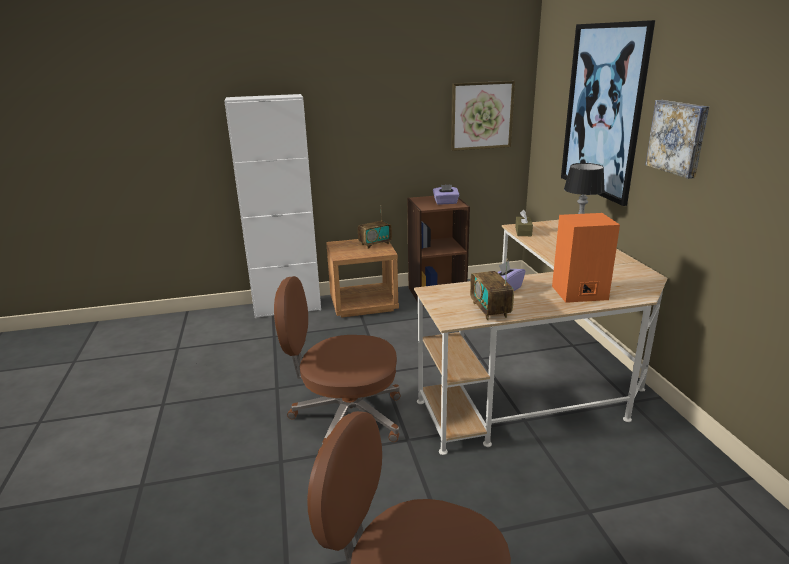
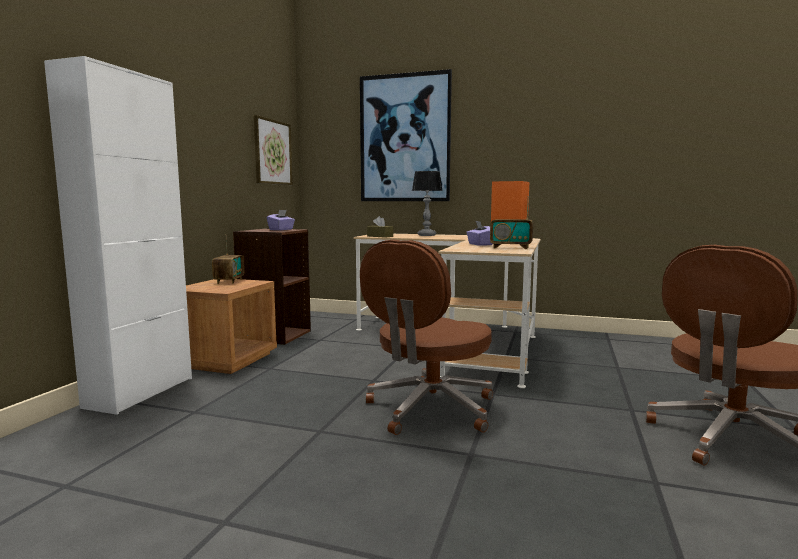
camera: 60 degrees left, 15 degrees down
picture [645,100,709,179] -> none

